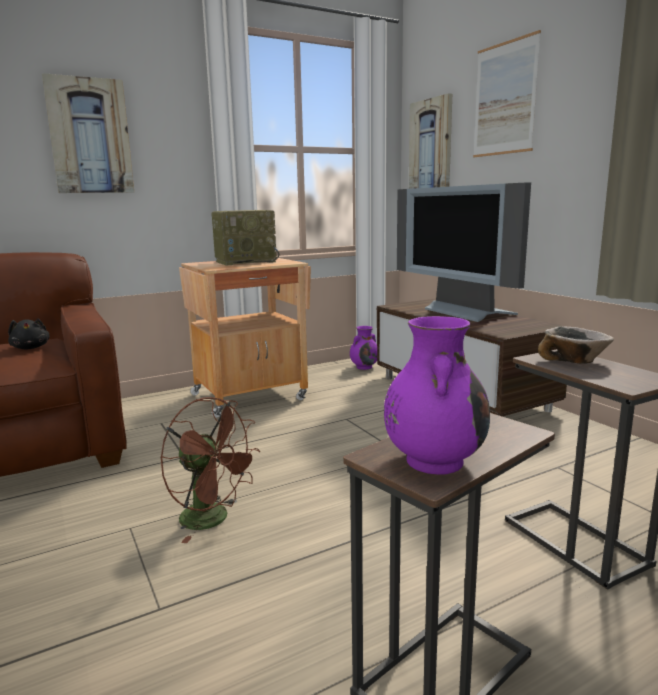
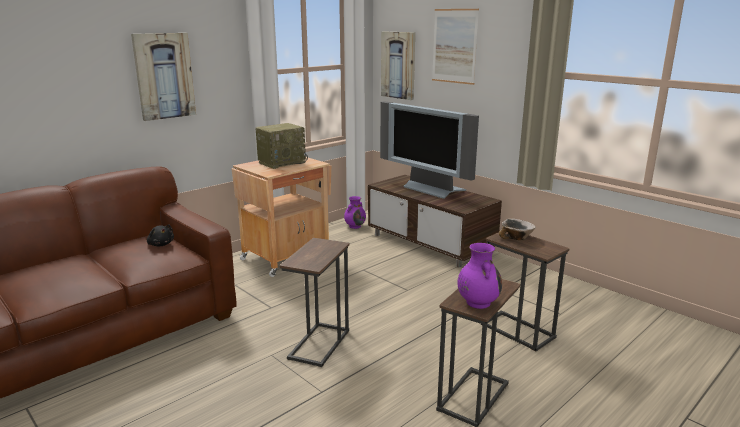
camera: 15 degrees left, 5 degrees up
brown fan [160,397,260,543] -> brown side table [280,238,349,367]

